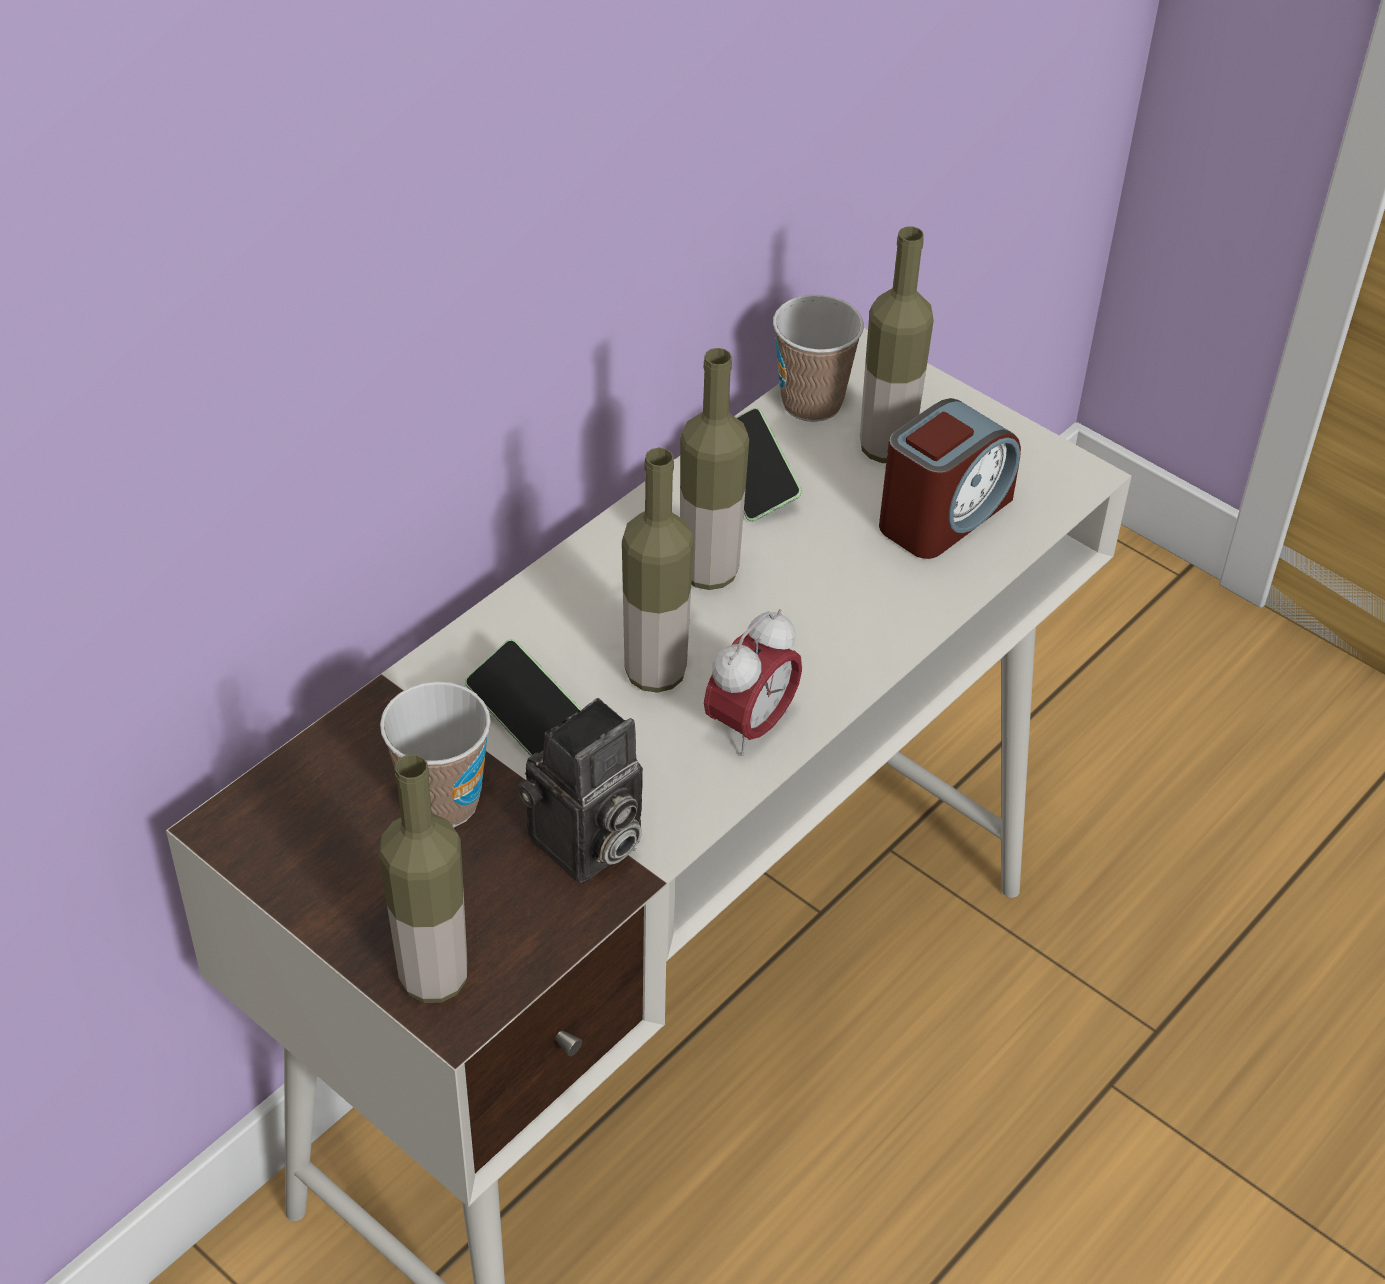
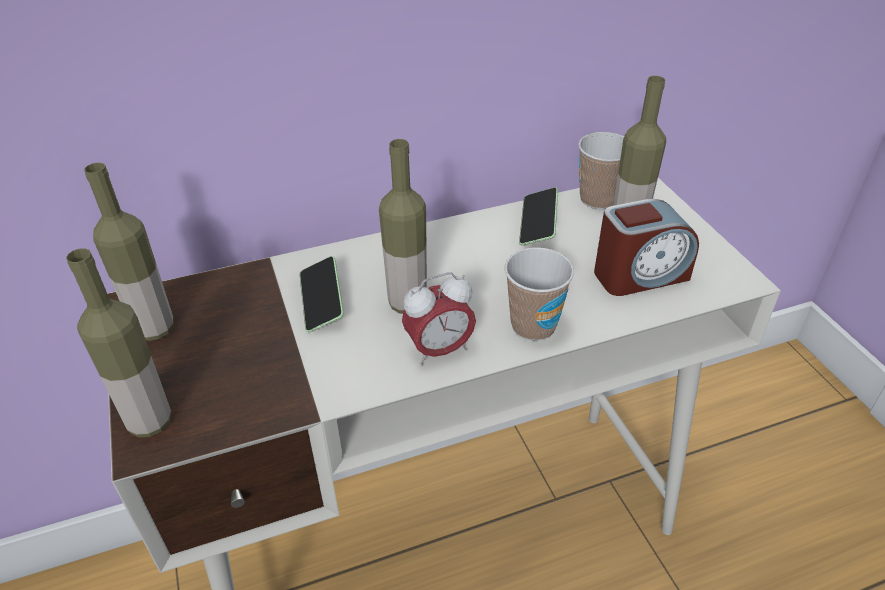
camera: 30 degrees right, 5 degrees down
cup [380,682,491,827] -> cup moved to [505,247,574,341]
camera [518,698,643,883] -> none
bottle [680,348,749,590] -> bottle moved to [84,163,174,341]

